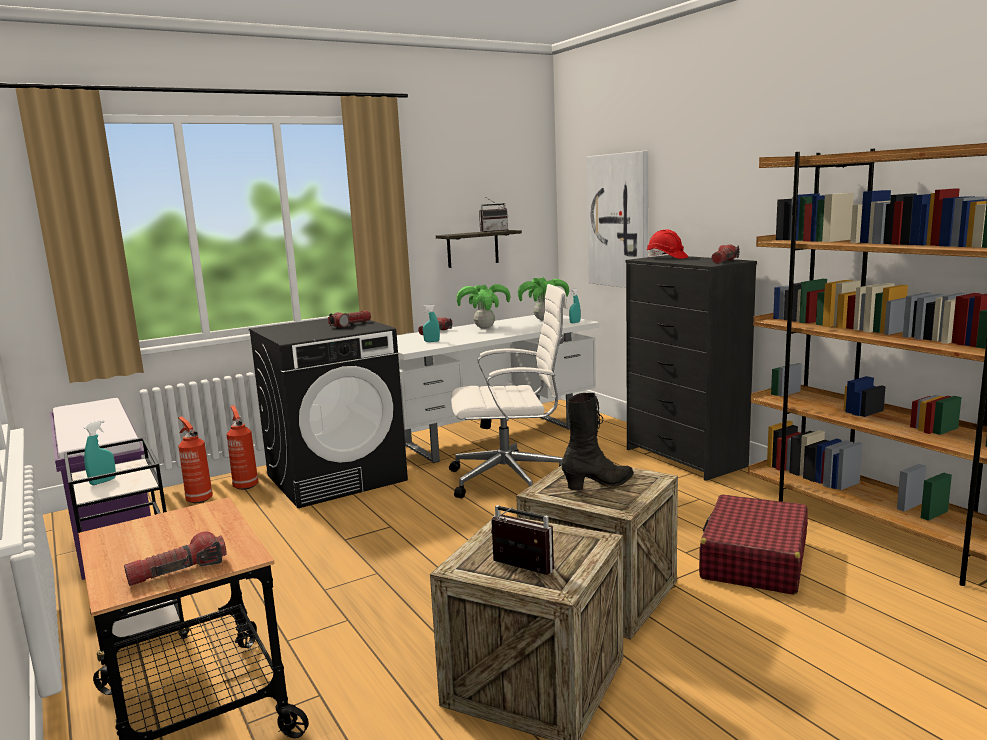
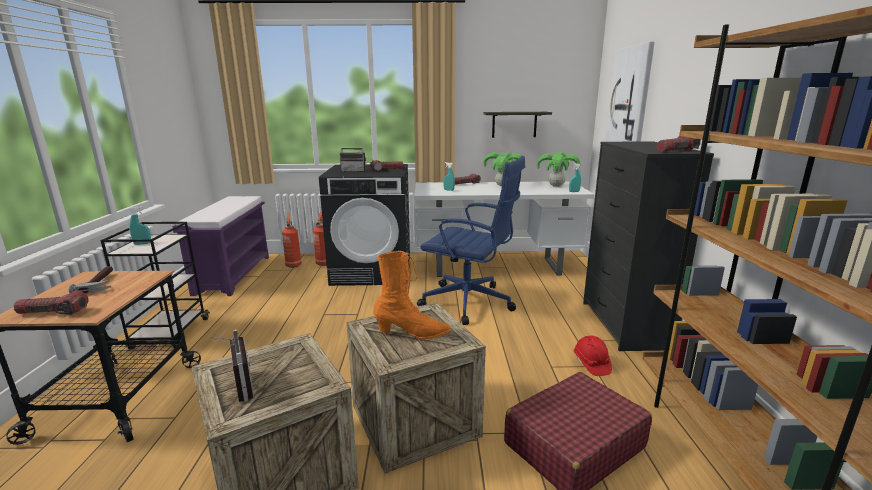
camera: 30 degrees right, 5 degrees up
white office chair [449,284,568,499] -> blue office chair [417,156,525,325]
radio [479,198,508,232] -> radio moved to [340,142,366,172]
black boot [562,393,634,490] -> orange boot [373,251,451,339]
red hard hat [647,229,688,259] -> red hard hat moved to [574,336,612,376]
none -> hammer [69,266,113,294]

